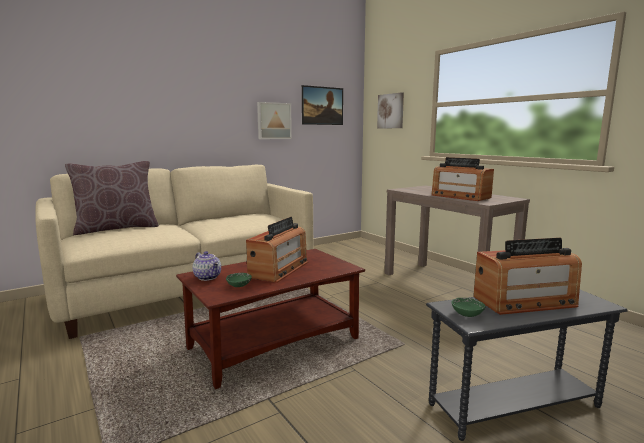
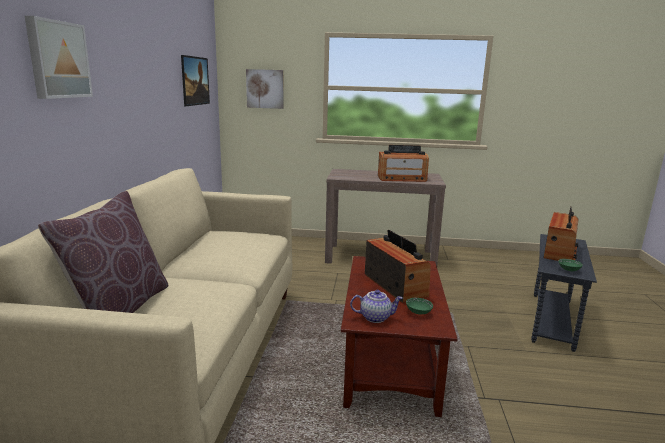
camera: 50 degrees left, 5 degrees up
picture [257,102,292,139] -> picture moved to [25,16,93,99]

